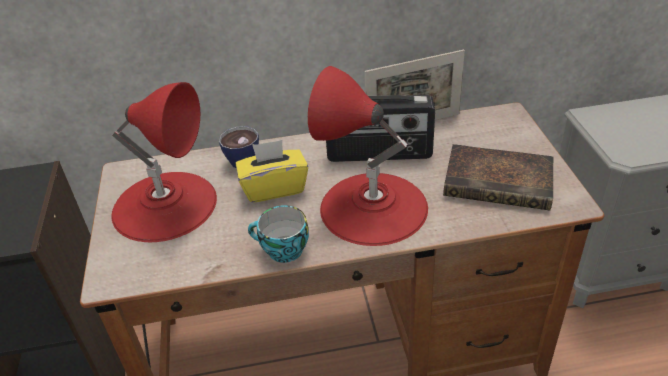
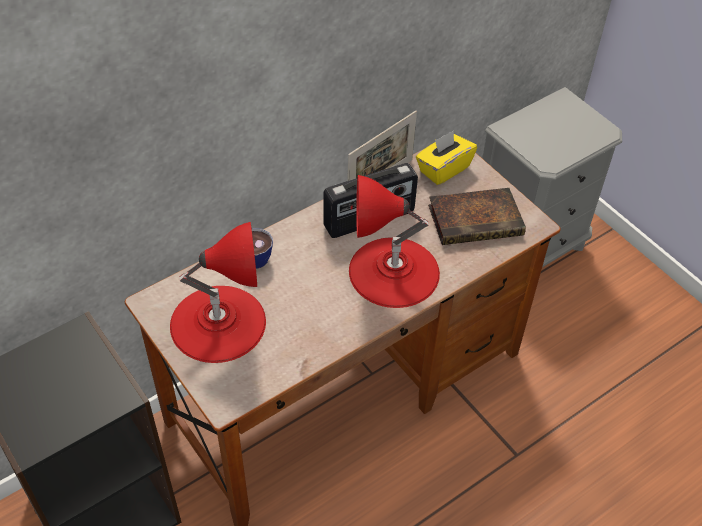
camera: 30 degrees left, 10 degrees up
yellow tissue box [236,140,308,203] -> yellow tissue box moved to [416,130,477,185]
cup [248,205,309,263] -> none

